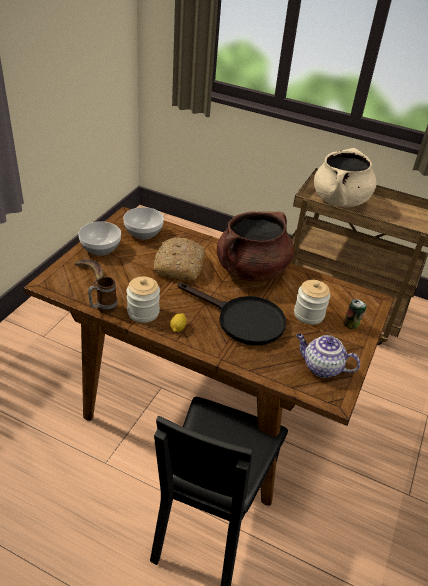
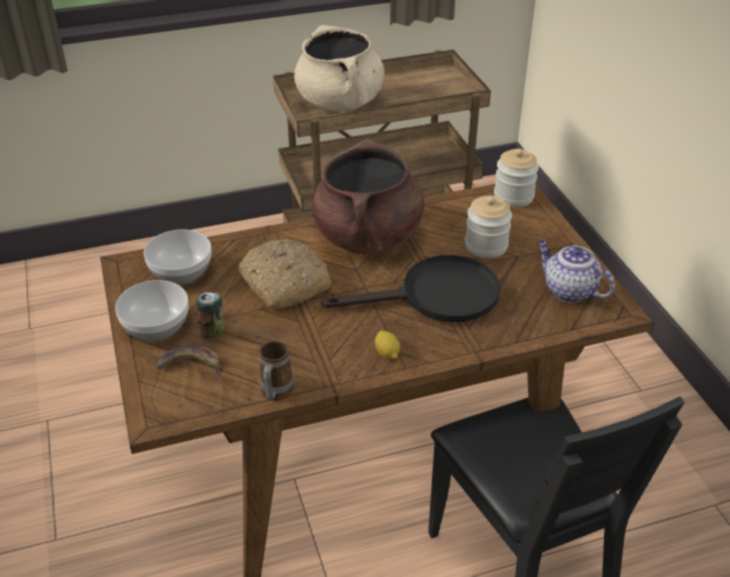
camera: 40 degrees left, 0 degrees up
jar [127,277,160,323] -> jar moved to [494,149,539,207]
teapot [296,333,360,378] -> teapot turned 60 degrees clockwise [537,240,615,303]
can [344,299,366,329] -> can moved to [196,292,224,339]

